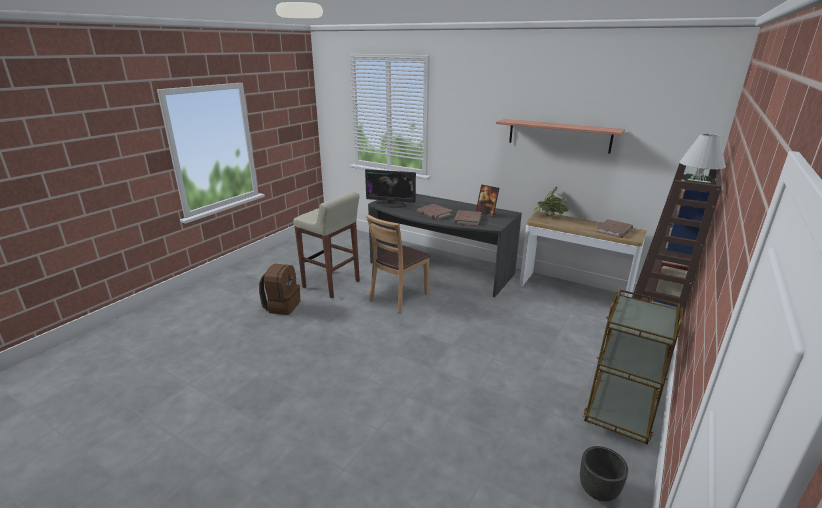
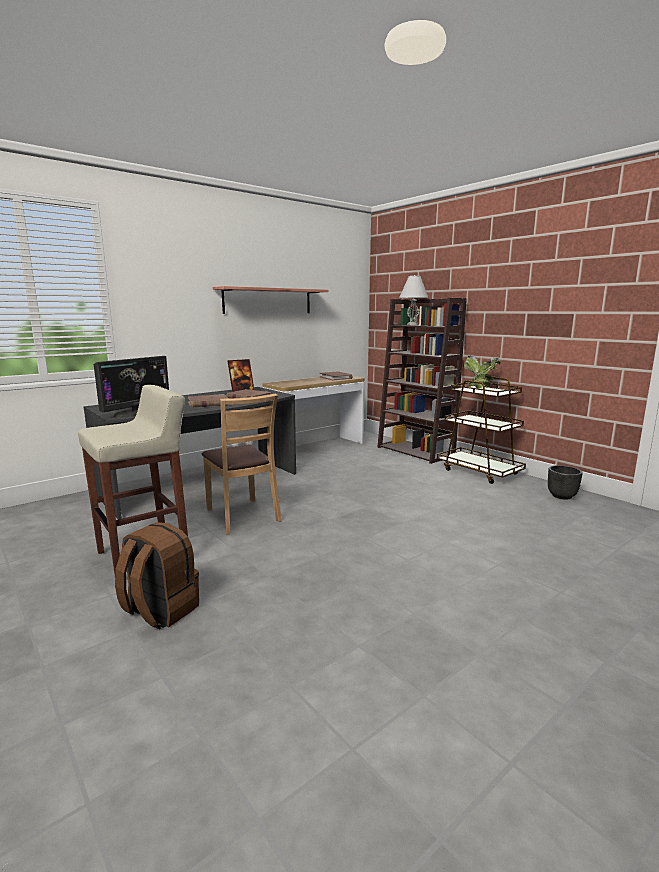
camera: 70 degrees left, 10 degrees down
potted plant [532,187,569,216] -> potted plant moved to [464,355,501,388]

